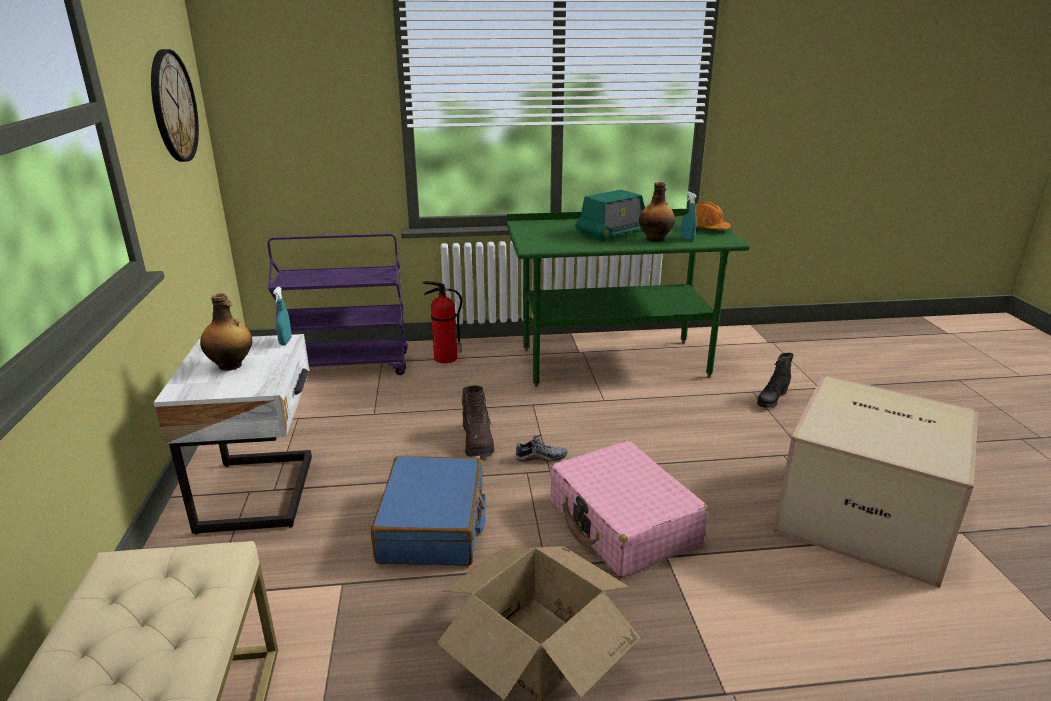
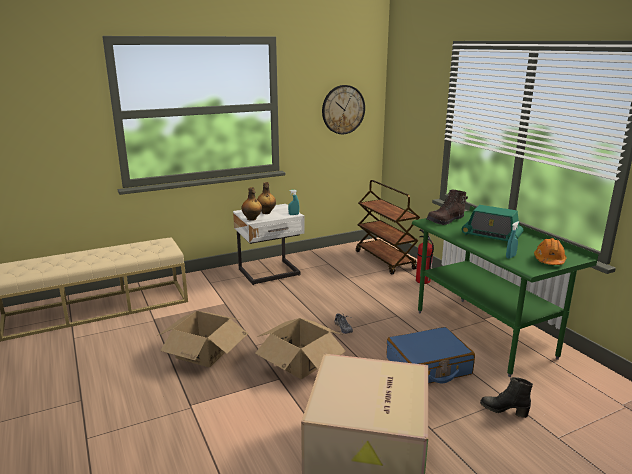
camera: 70 degrees right, 5 degrees down
purple cart [267,233,408,375] -> brown cart [356,180,420,275]
blue suitcase [371,456,485,566] -> blue suitcase moved to [387,327,475,384]
brown boot [461,385,494,457] -> brown boot moved to [427,190,468,225]
pink suitcase [550,441,708,578] -> cardboard box [255,318,346,379]
bottle [639,182,675,242] -> bottle moved to [241,187,262,221]

